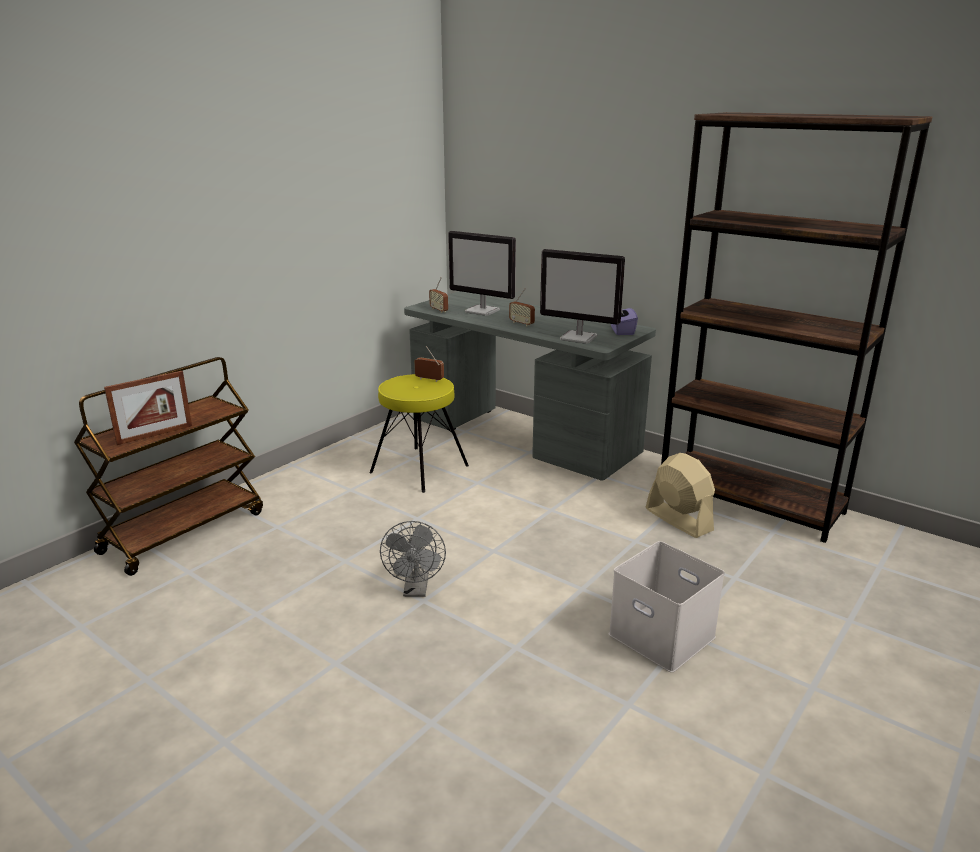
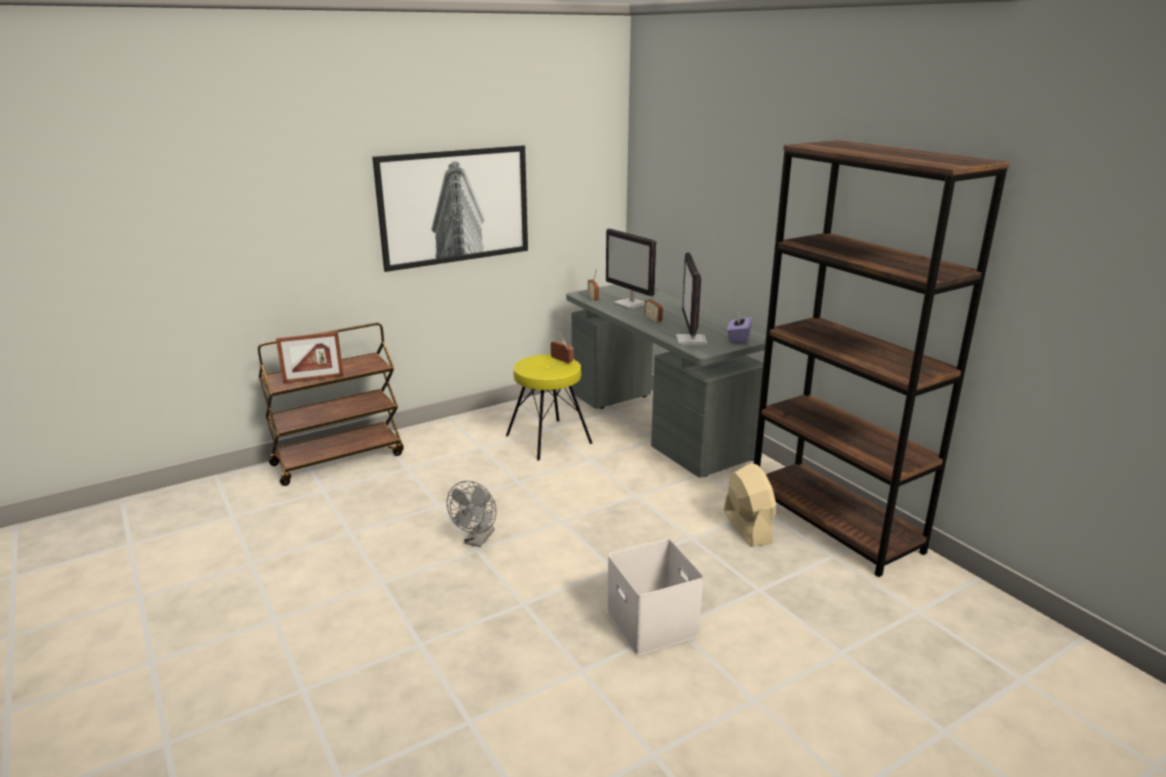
camera: 20 degrees right, 0 degrees up
monitor [540,249,625,344] -> monitor turned 45 degrees clockwise [676,253,707,346]
none -> picture [372,145,528,272]

